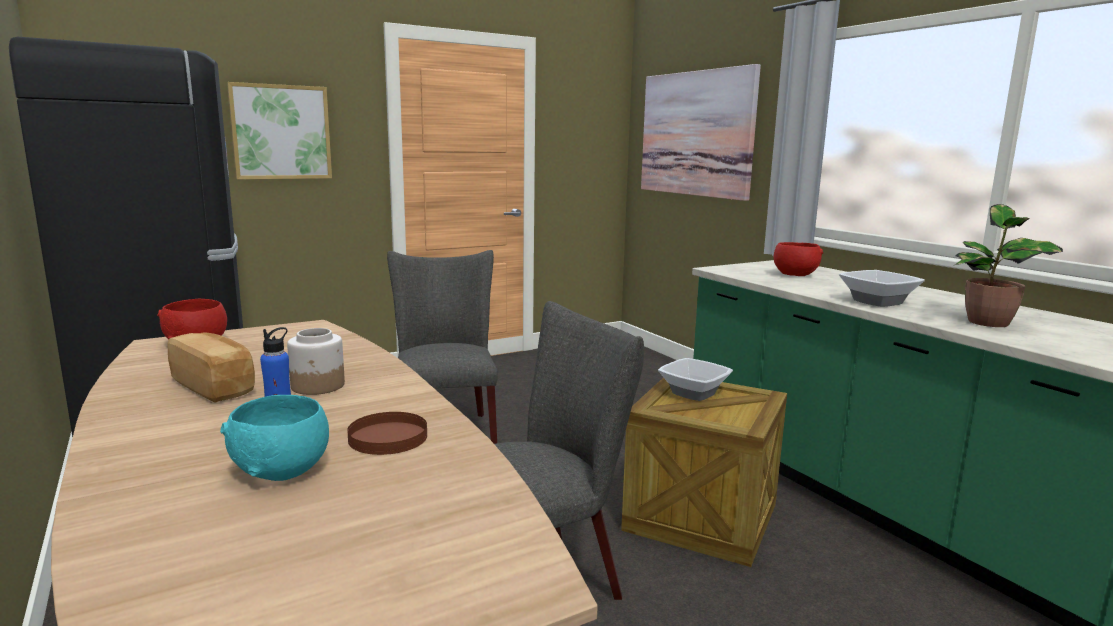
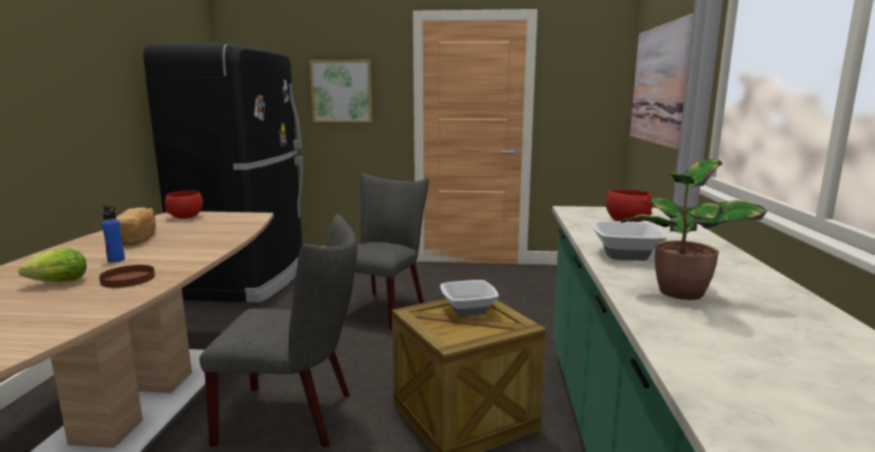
camera: 35 degrees right, 0 degrees up
turquoise bowl [220,395,329,481] -> lettuce [18,248,87,282]
jar [287,328,345,395] -> none

